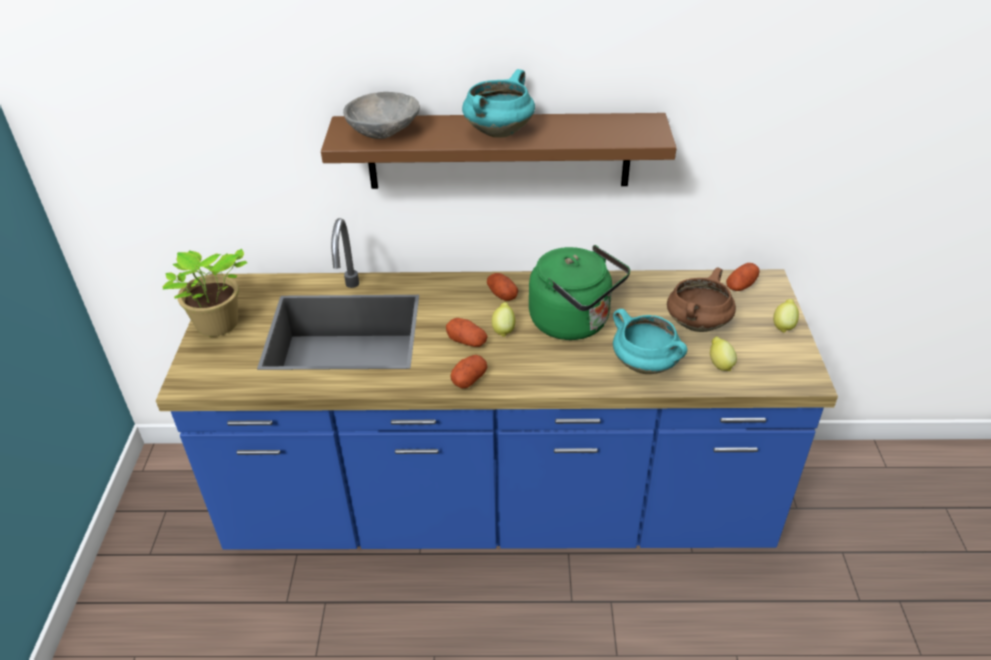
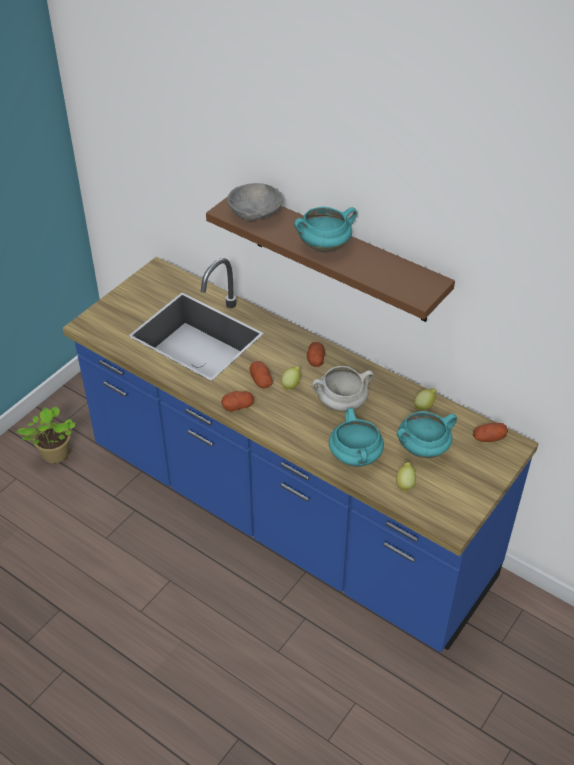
camera: 35 degrees right, 5 degrees up
potted plant [162,249,247,337] -> potted plant moved to [16,406,75,463]
green kettle [529,245,630,340] -> white cooking pot [312,366,374,412]
brown cooking pot [667,268,736,332] -> turquoise cooking pot [397,411,457,458]
lemon [773,299,799,333] -> lemon moved to [414,388,437,410]

